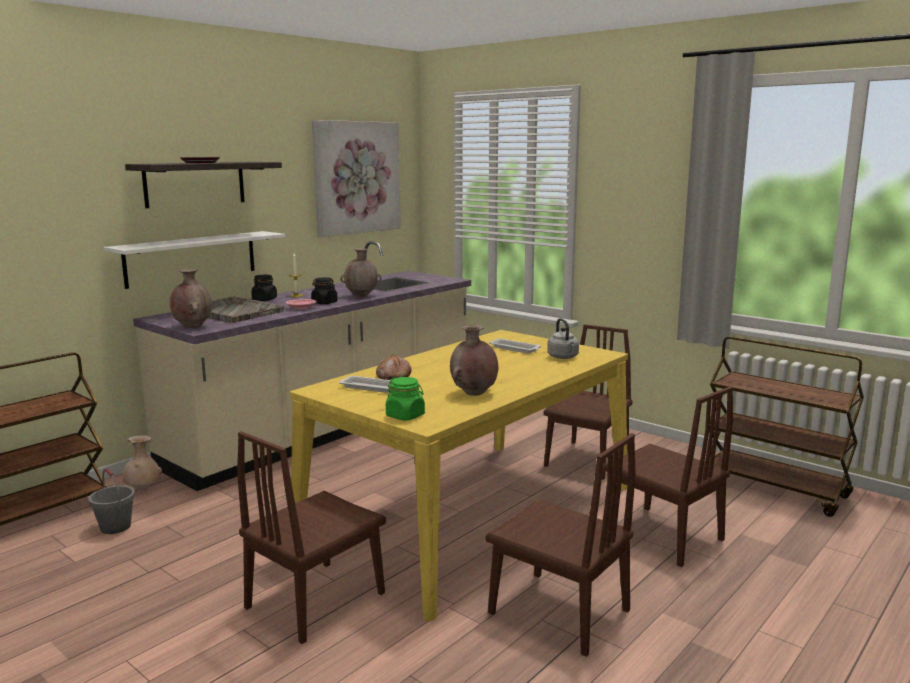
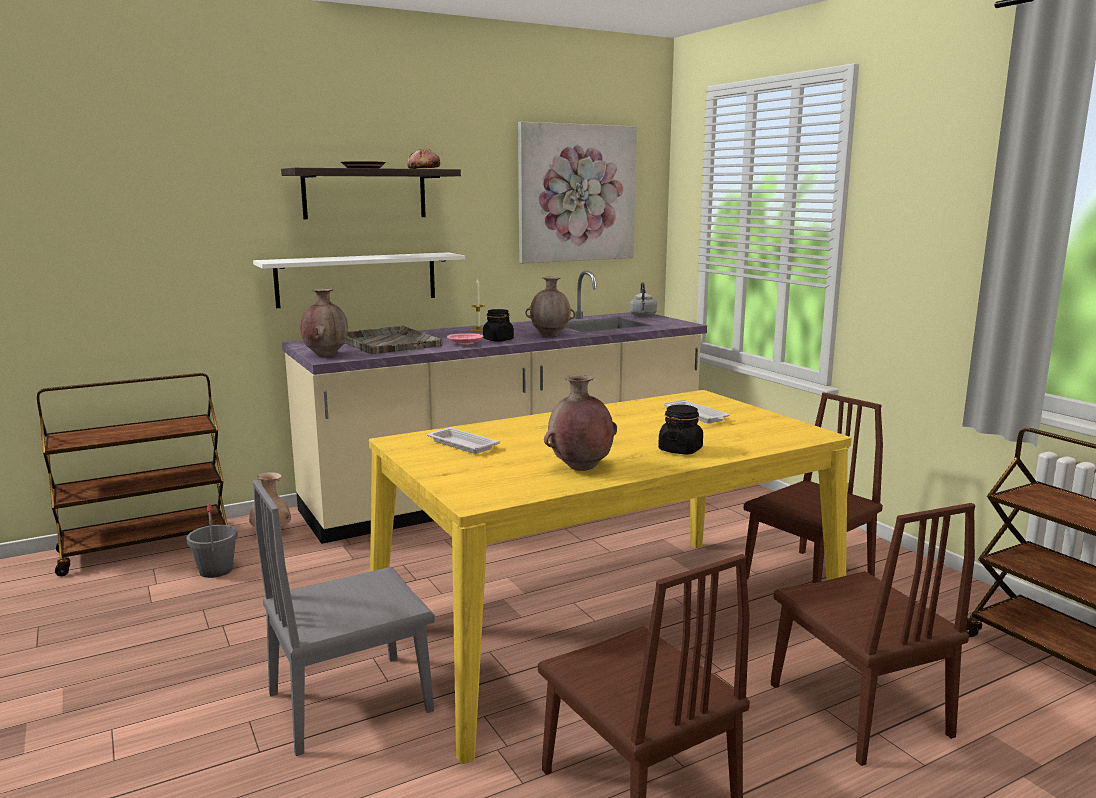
camera: 20 degrees right, 0 degrees up
brown chair [237,431,386,644] -> grey chair [253,479,435,756]
black jar [251,275,277,301] -> black jar moved to [658,405,703,455]
bread [376,354,411,380] -> bread moved to [407,148,440,169]
green jar [386,377,425,420] -> none
grey kettle [547,318,579,359] -> grey kettle moved to [630,282,657,317]

